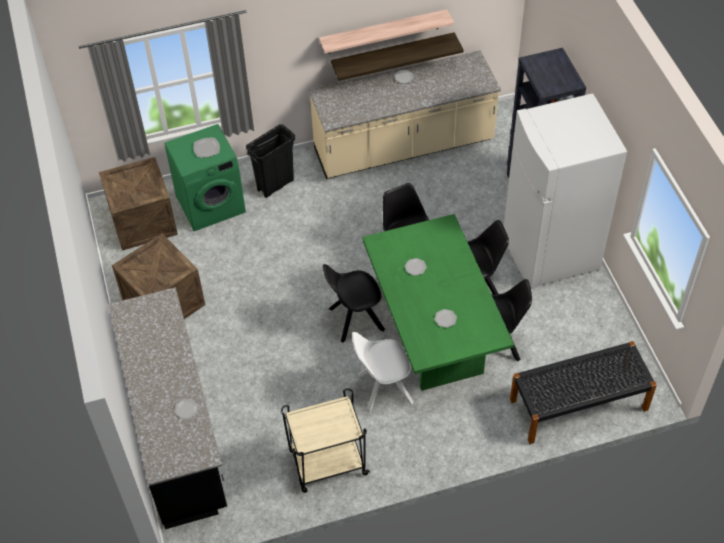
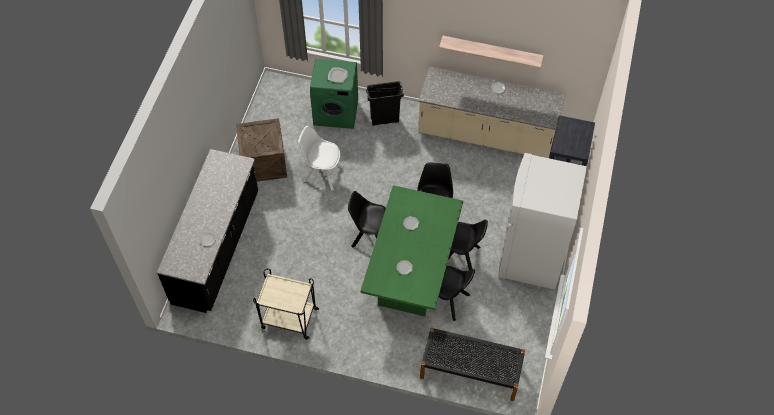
camera: 30 degrees right, 5 degrees up
crate [99,157,178,251] -> none
shelf [331,32,464,81] -> none
white chair [352,332,414,413] -> white chair moved to [298,126,344,191]

